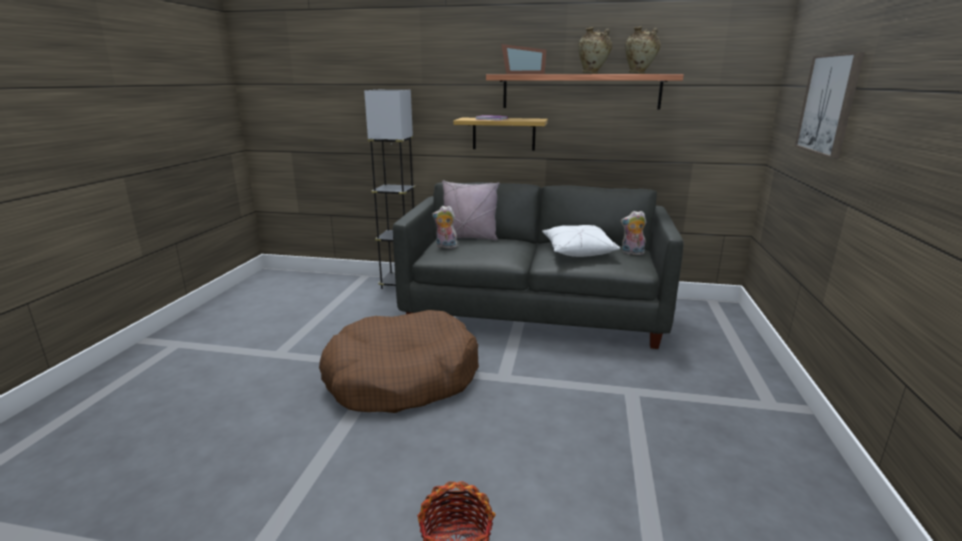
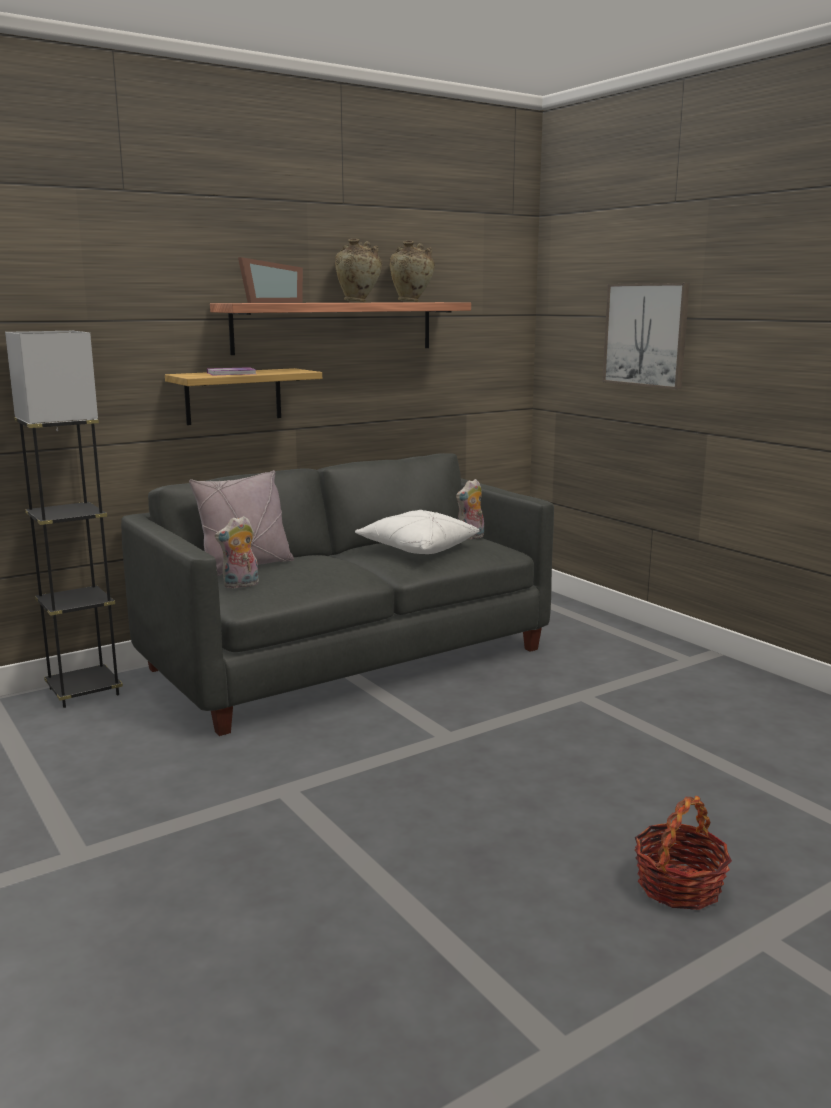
camera: 45 degrees left, 5 degrees down
brown dog bed [319,310,479,413] -> none

